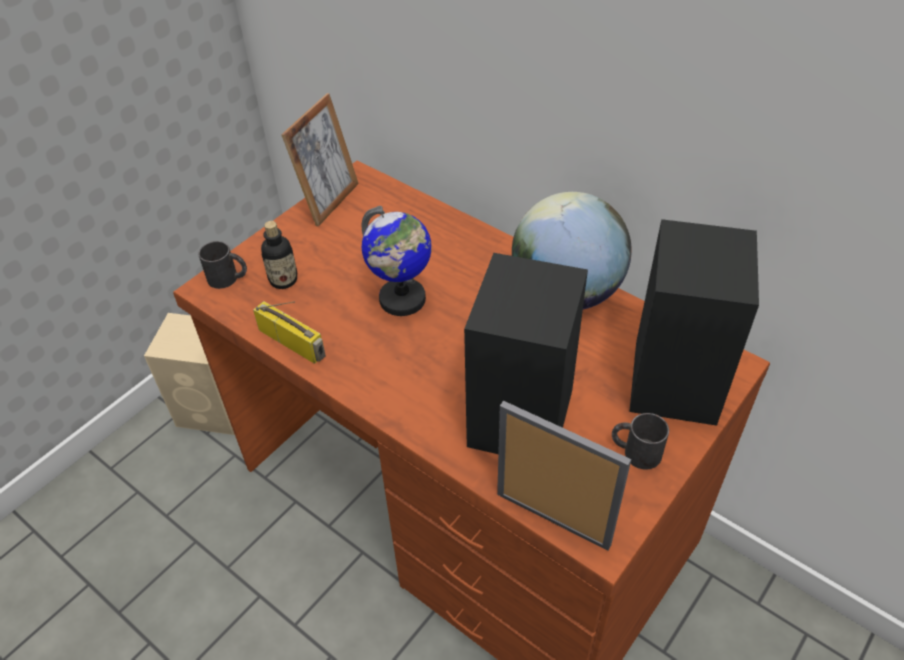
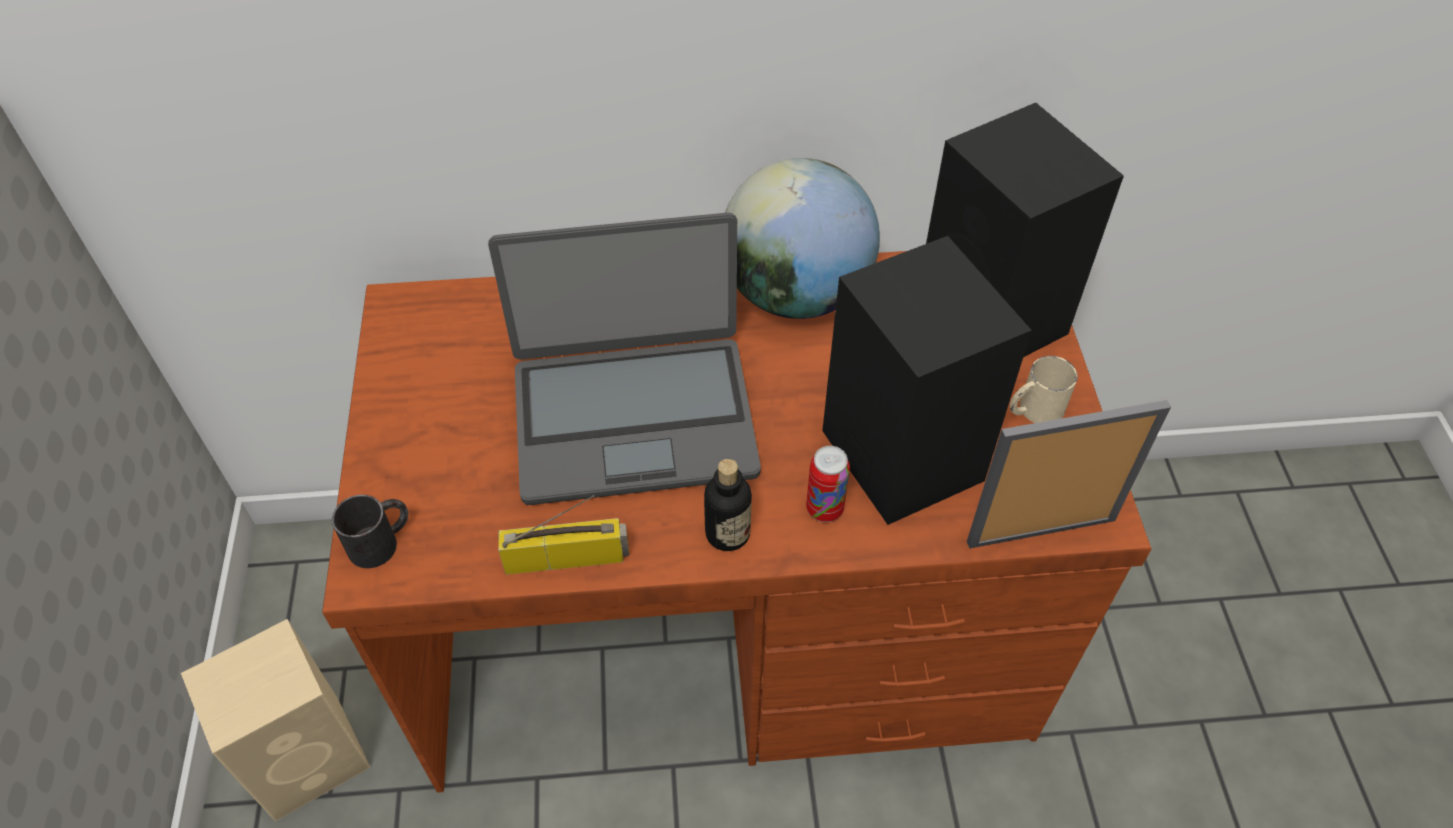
camera: 45 degrees left, 5 degrees up
bottle [261,221,297,289] -> bottle moved to [704,459,752,551]
picture frame [281,93,359,227] -> none
globe [362,206,432,316] -> laptop [488,213,761,505]
black mug [612,413,669,470] -> beige mug [1010,356,1078,423]
none -> can [806,446,850,522]

